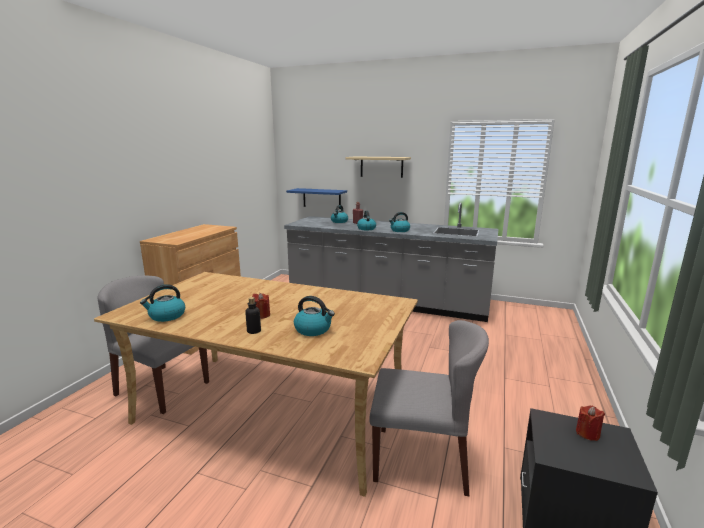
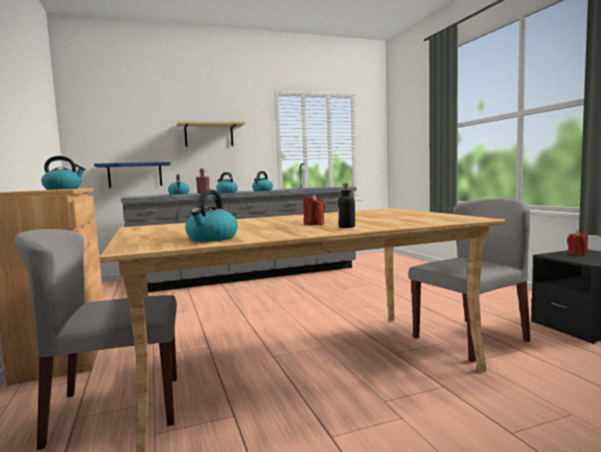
camera: 40 degrees left, 10 degrees down
kettle [294,296,335,336] -> kettle moved to [41,156,85,190]

